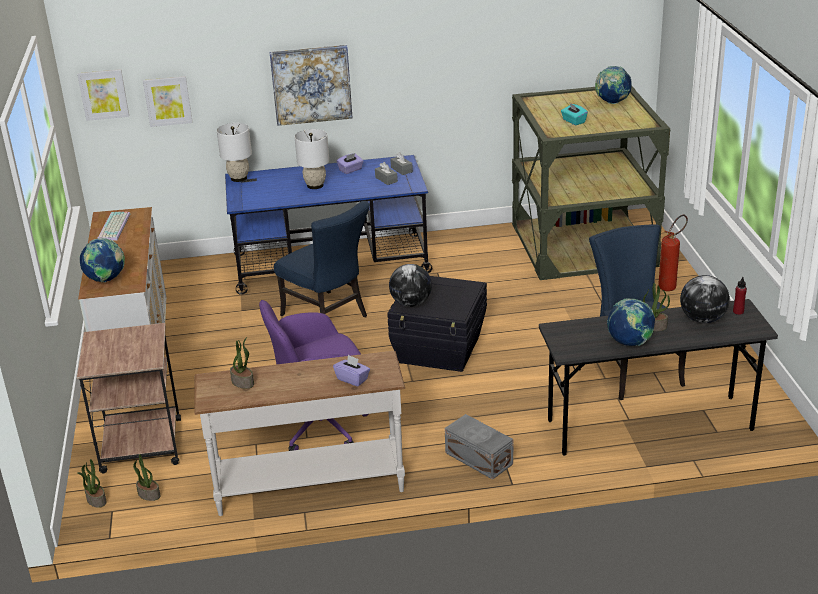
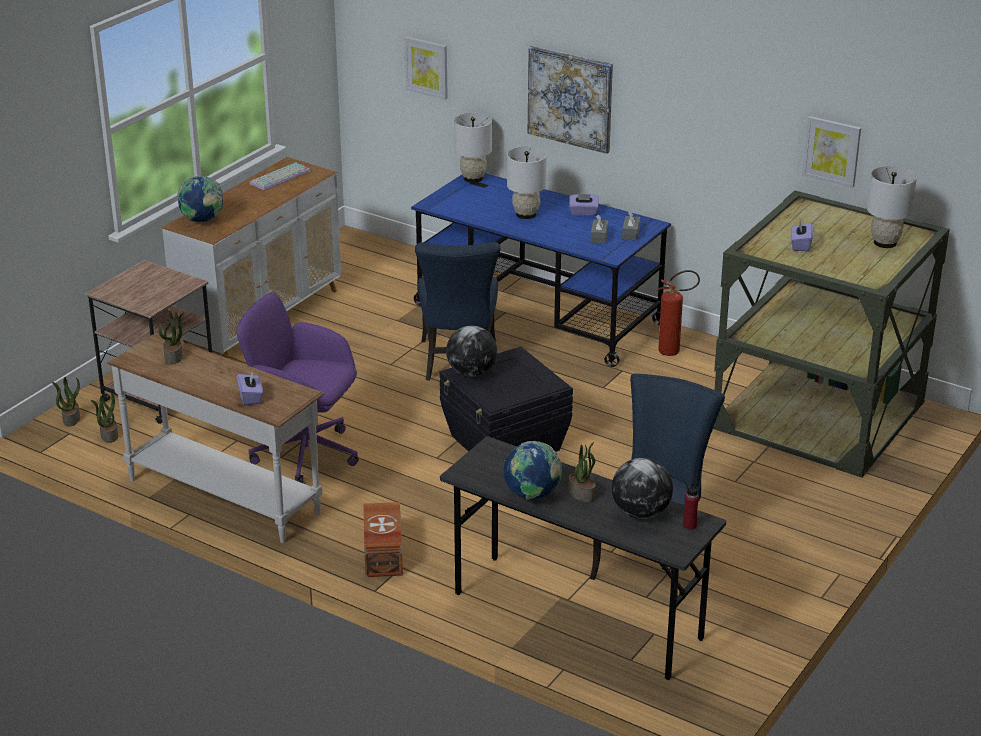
camera: 40 degrees right, 0 degrees up
picture [77,69,129,121] -> picture moved to [802,116,861,188]
grey storage box [445,414,513,480] -> brown storage box [363,502,403,577]
turquoise tissue box [561,103,588,125] -> purple tissue box [791,220,813,252]
globe [595,66,632,104] -> white table lamp [867,166,917,248]
fire extinguisher [658,215,688,291] -> fire extinguisher moved to [658,270,700,356]

